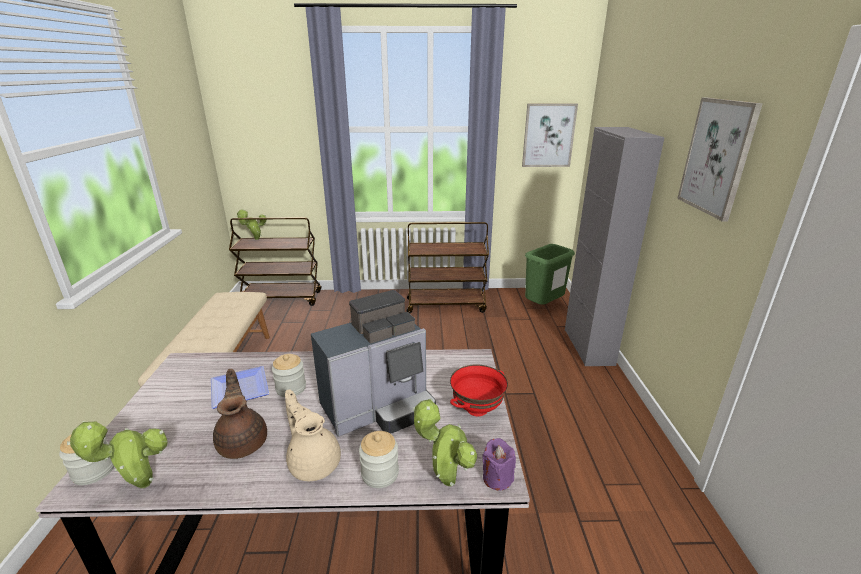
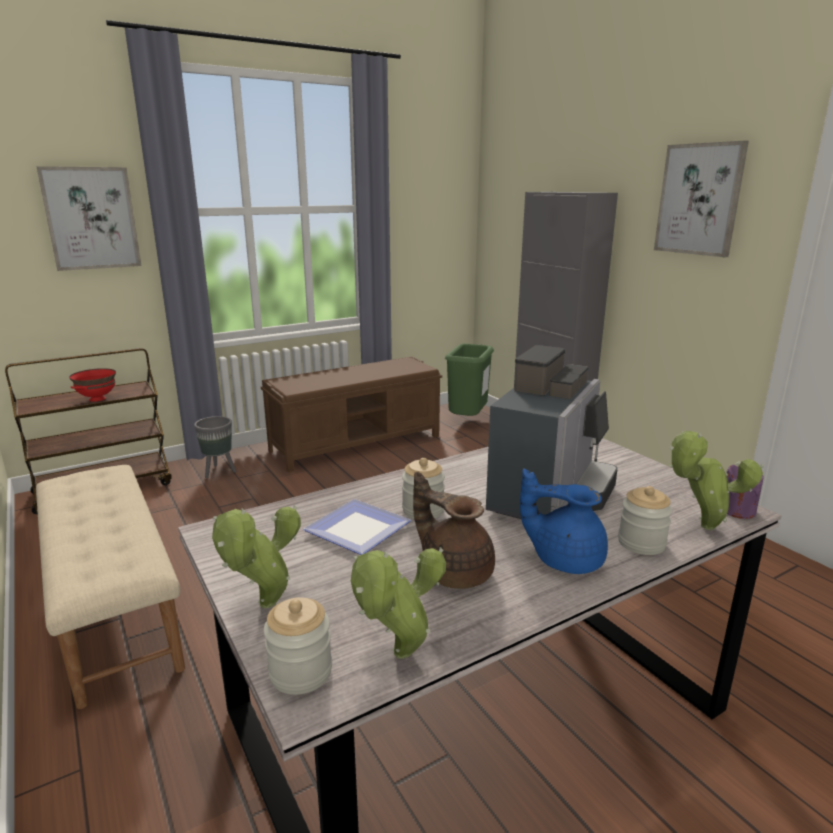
camera: 30 degrees left, 5 degrees down
potted plant [236,210,267,240] -> potted plant moved to [212,505,301,608]
beige teapot [285,389,341,481] -> blue teapot [520,468,608,574]
brown cart [406,222,489,314] -> brown bench [261,356,442,472]
red bowl [450,364,508,416] -> red bowl moved to [69,368,116,402]
picture [522,103,578,167] -> picture moved to [36,166,142,271]
none -> grey planter [194,416,236,478]

